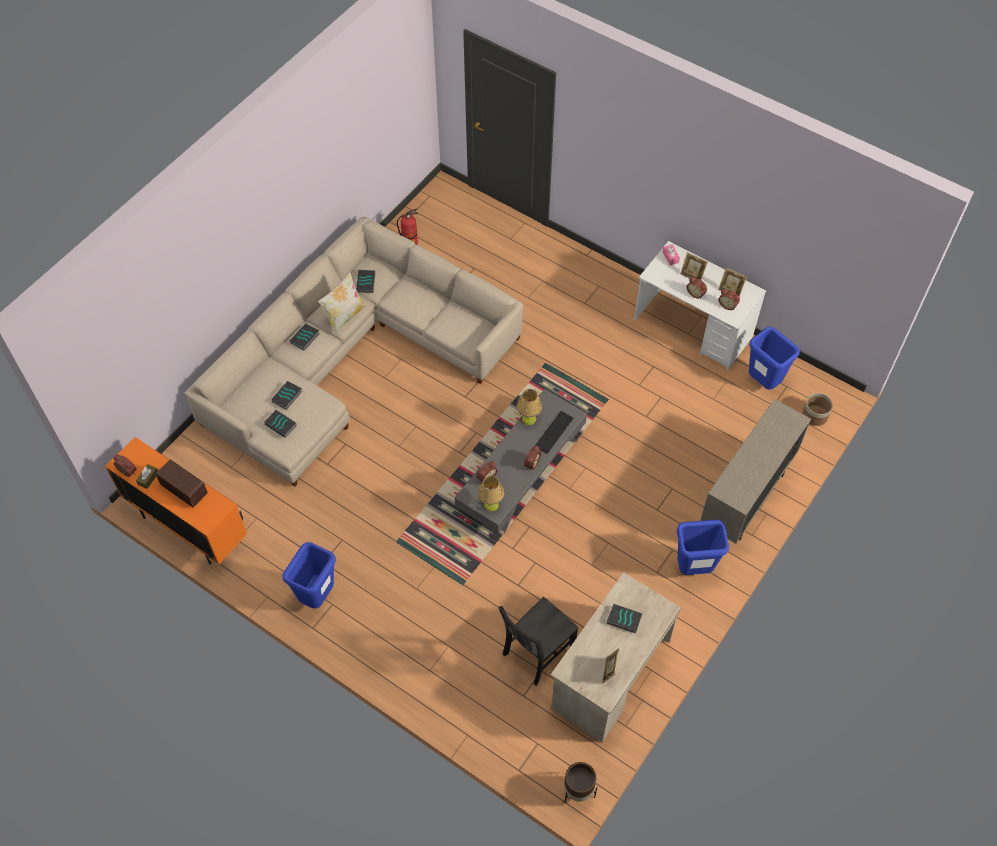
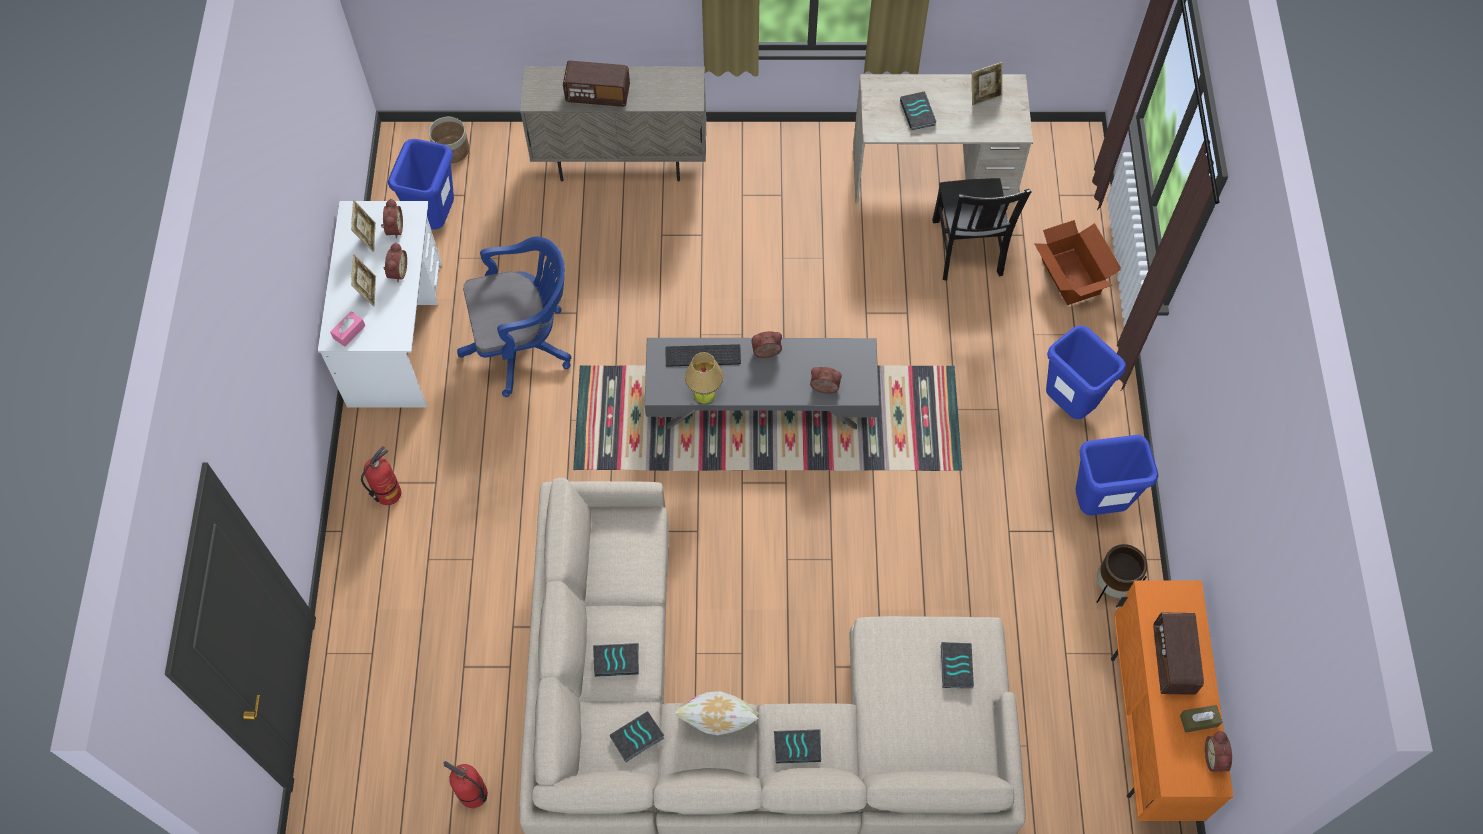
camera: 125 degrees left, 5 degrees up
book [271,381,302,410] -> book moved to [593,643,639,677]
table lamp [478,476,504,511] -> none
black chair [498,597,578,686] -> black chair turned 75 degrees clockwise [932,178,1032,280]
brown planter [564,762,597,802] -> brown planter moved to [1097,544,1147,603]
blue trash can [677,520,729,575] -> blue trash can moved to [1046,325,1126,419]
none -> fire extinguisher [361,446,401,505]
none -> blue office chair [457,237,571,397]
none -> radio [563,61,630,107]
none -> cardboard box [1034,220,1121,305]

